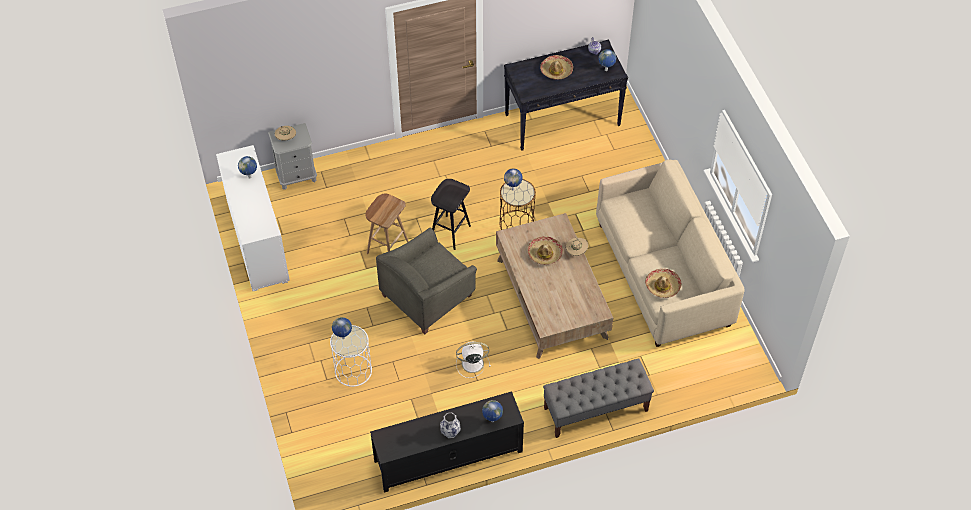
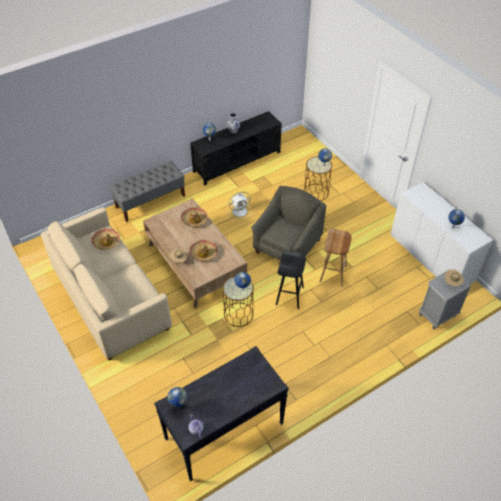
camera: 165 degrees right, 5 degrees down
white side table [330,325,372,387] -> brown side table [304,156,332,201]
hat [540,55,573,80] -> hat moved to [181,207,208,227]

